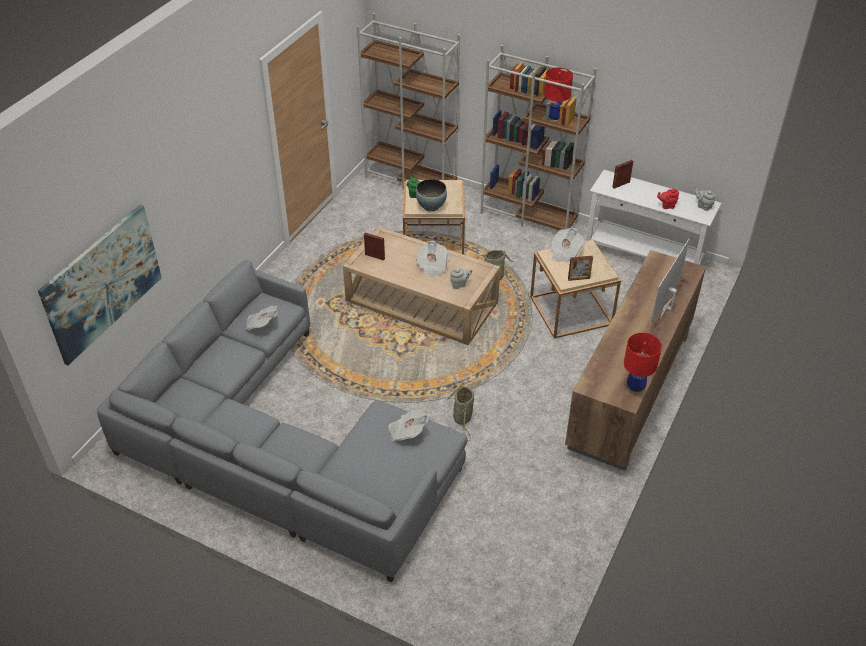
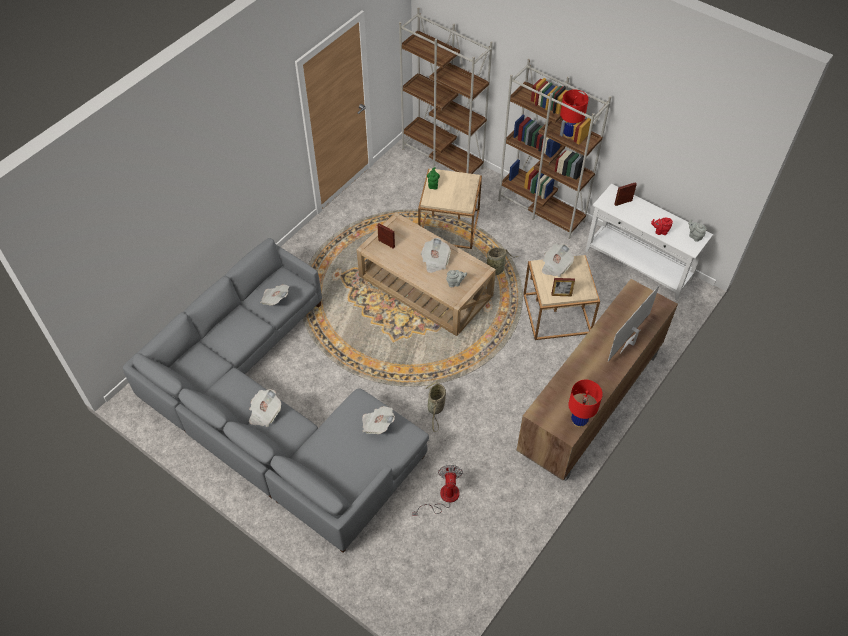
camera: 10 degrees right, 10 degrees up
picture [38,204,162,365] -> none
bowl [416,179,447,212] -> none
none -> newspaper [249,389,281,427]
none -> fan [412,465,463,516]

